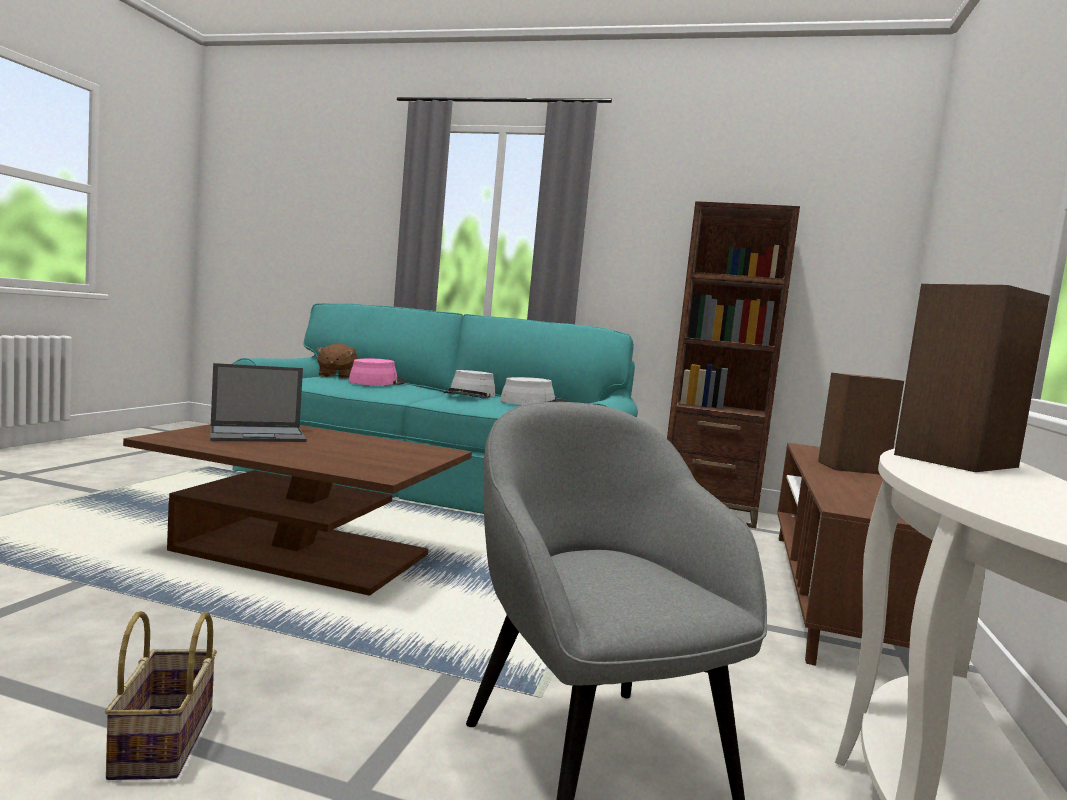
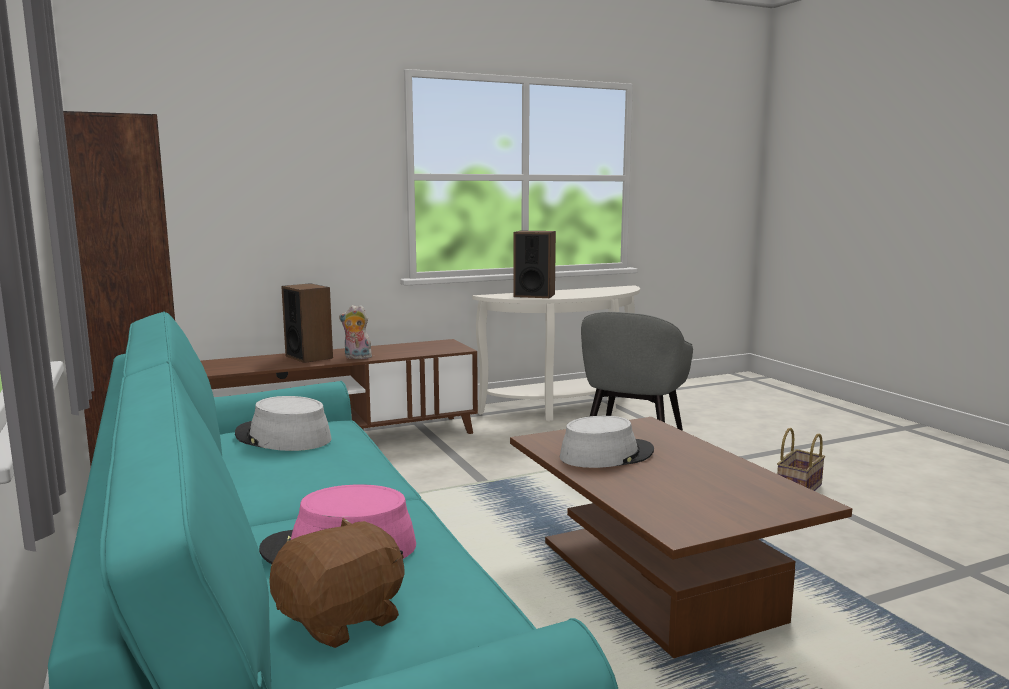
camera: 130 degrees left, 5 degrees up
laptop [210,363,307,442] -> none
grey hat [444,370,496,398] -> grey hat moved to [560,416,654,468]
none -> plush toy [339,305,372,359]

